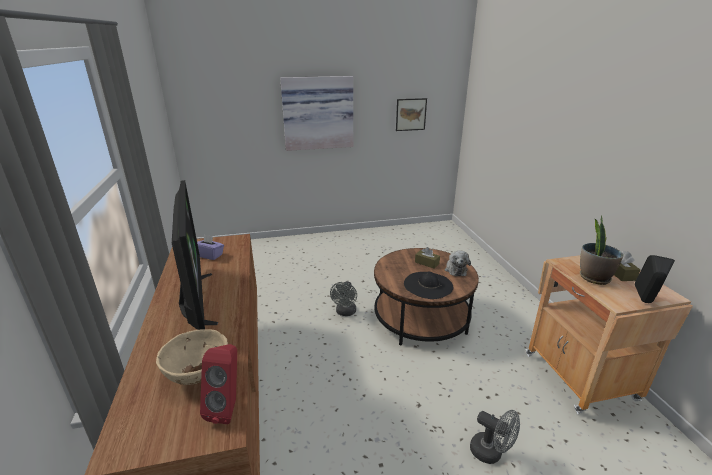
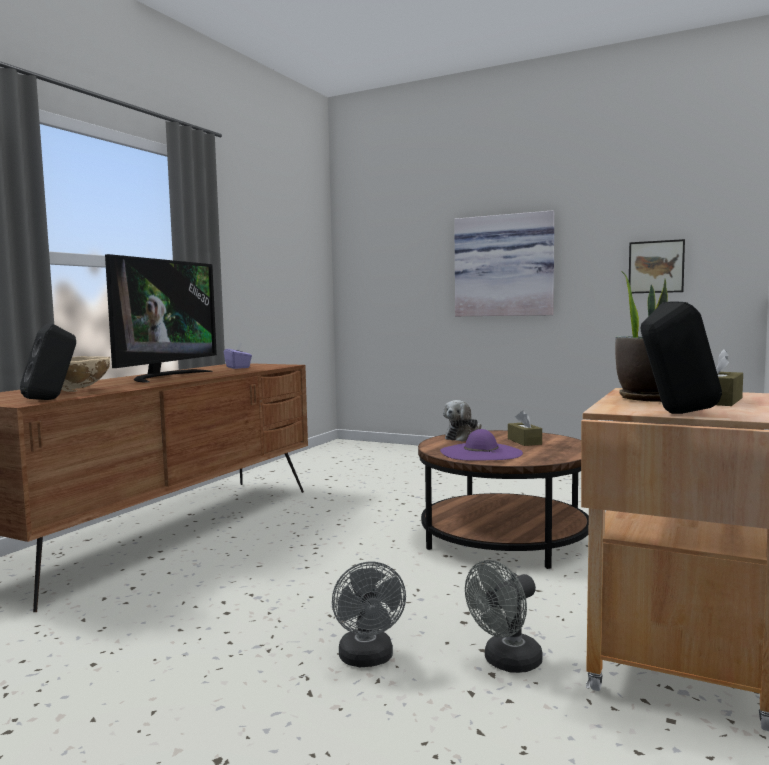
camera: 40 degrees right, 20 degrees down
red speaker [200,344,237,424] -> black speaker [20,323,76,400]
grey fan [330,281,357,316] -> grey fan moved to [465,560,543,673]
black hat [404,272,454,299] -> purple hat [440,429,523,461]
plush toy [445,250,471,276] -> plush toy moved to [443,400,482,441]

